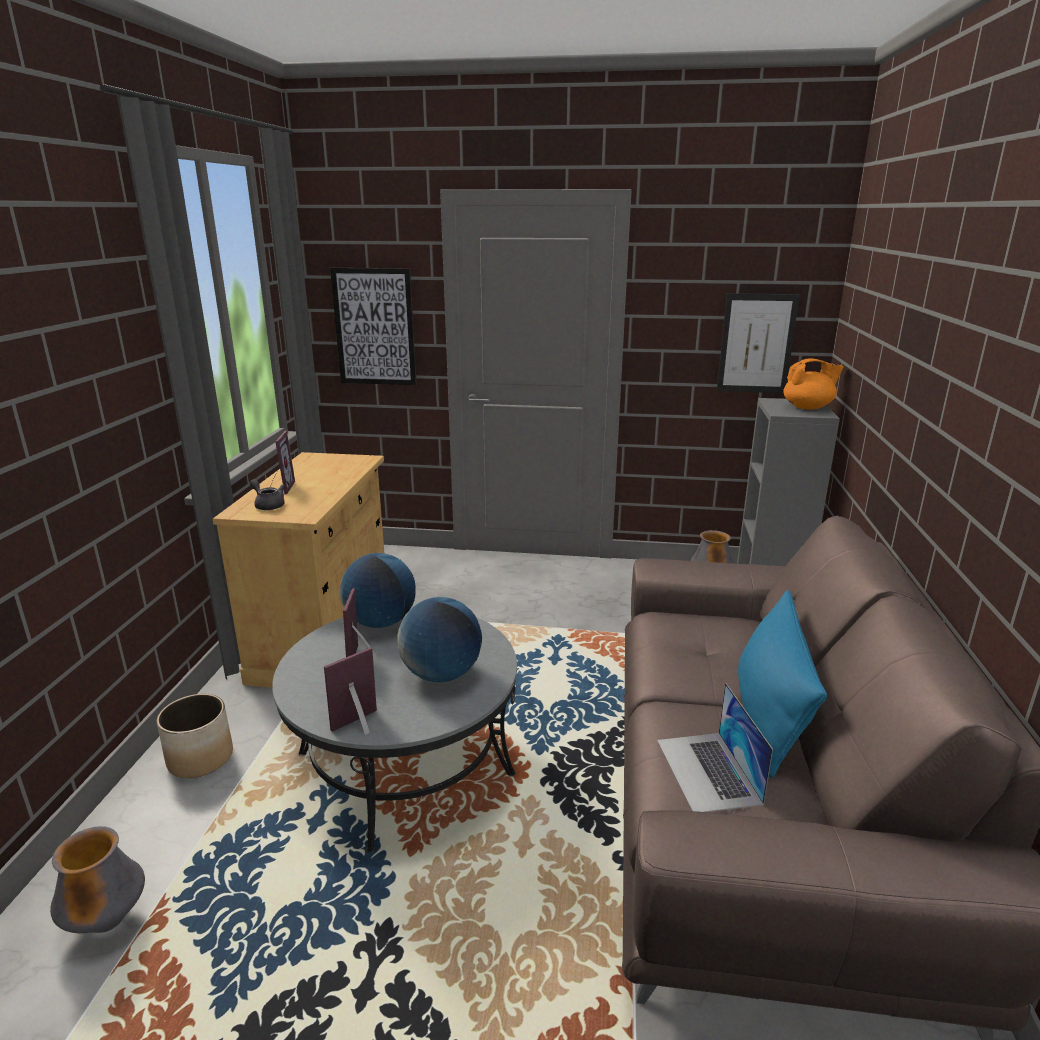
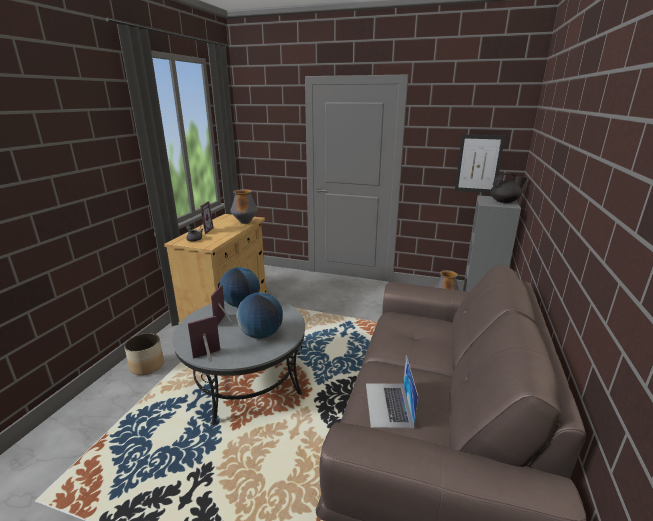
camera: 10 degrees right, 0 degrees up
vase [50,826,145,933] -> vase moved to [230,189,258,224]
picture [330,268,417,385] -> none
blue pillow [738,590,827,778] -> none
orange teapot [783,358,844,410] -> black teapot [490,173,527,203]

